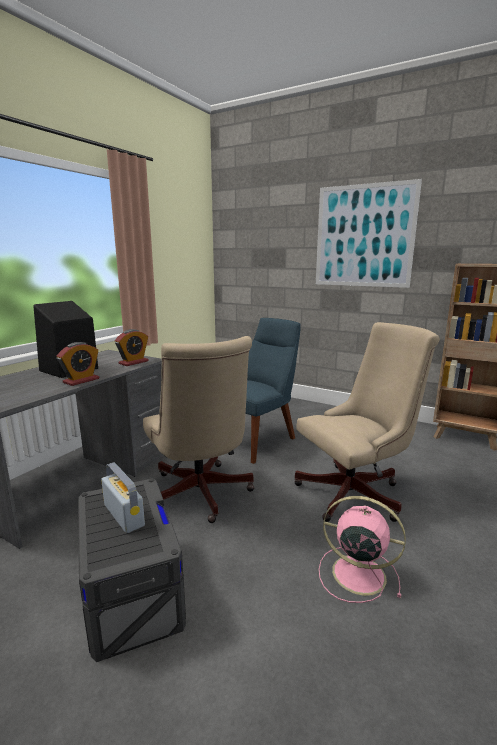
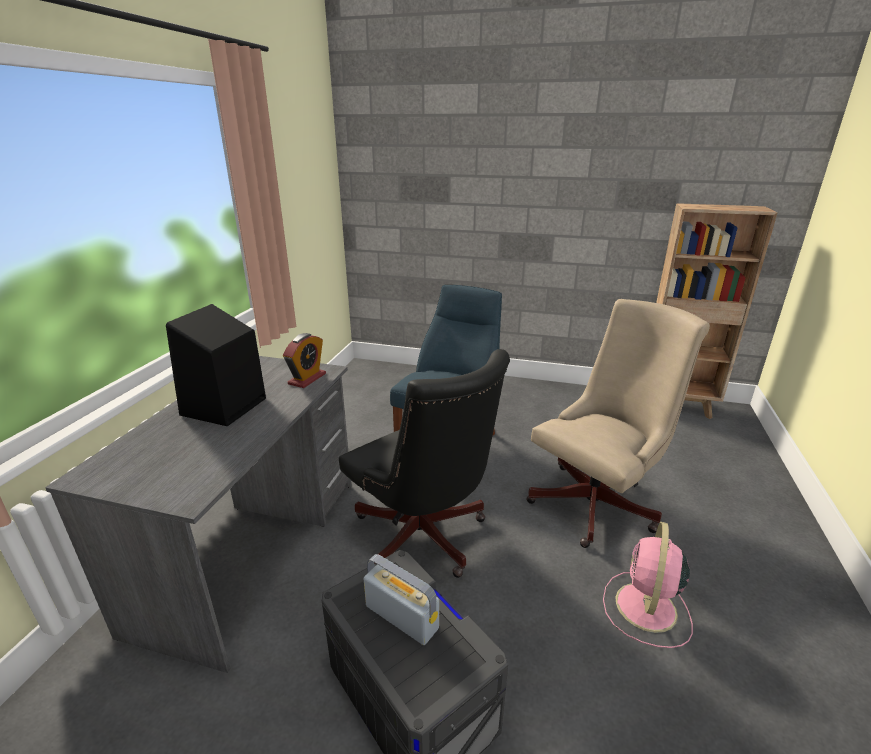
camera: 15 degrees left, 10 degrees up
alarm clock [56,342,99,386] -> none
beige office chair [143,336,254,523] -> black office chair [339,349,510,578]
picture [316,179,422,288] -> none
pink fan [319,496,406,603] -> pink fan turned 75 degrees counterclockwise [603,522,693,648]

